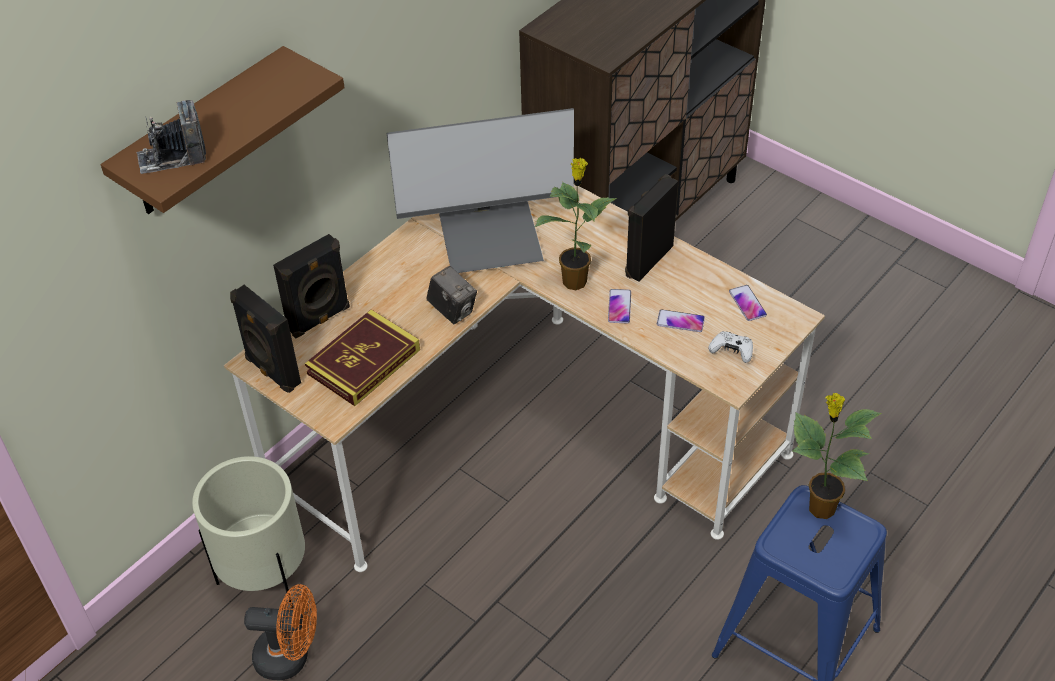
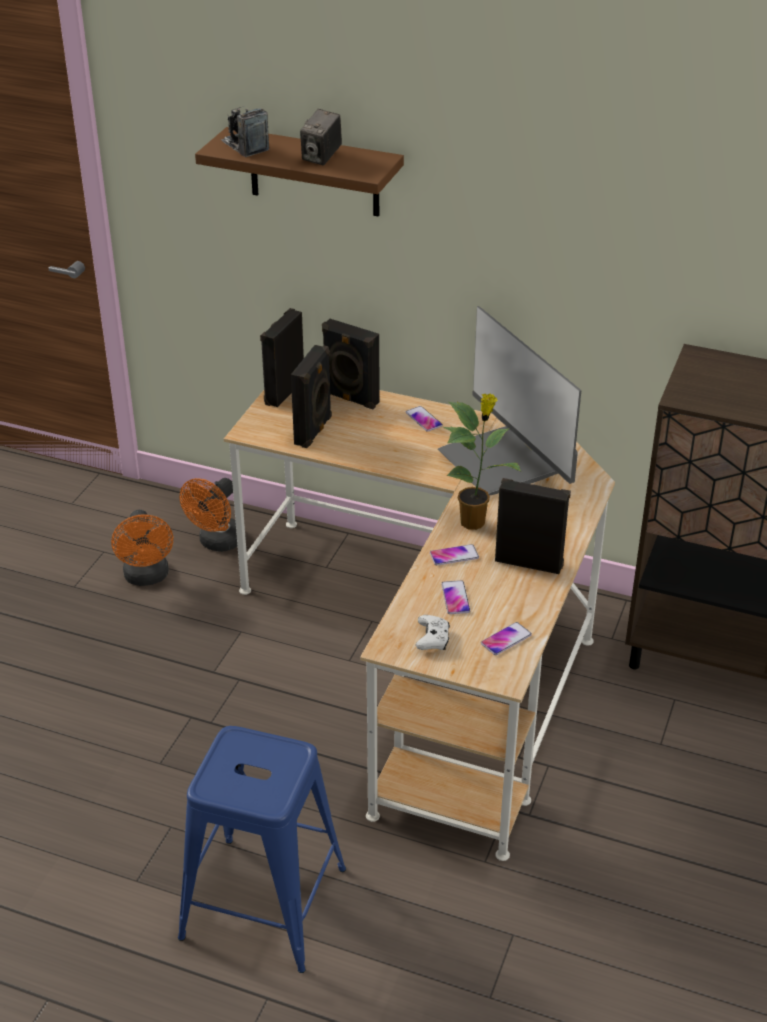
camera: 70 degrees right, 10 degrees down
beige planter [192,456,305,609] -> orange fan [180,478,237,552]
book [305,309,420,406] -> black speaker [291,345,332,448]
camera [426,266,477,324] -> camera moved to [300,109,342,165]
potted plant [792,393,882,519] -> none
none -> phone [406,406,443,432]

